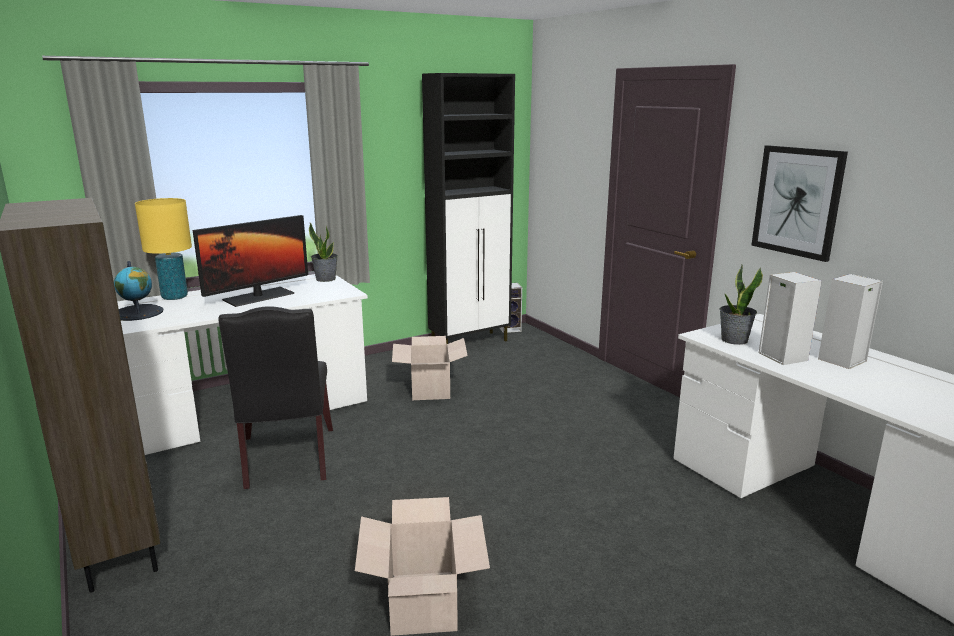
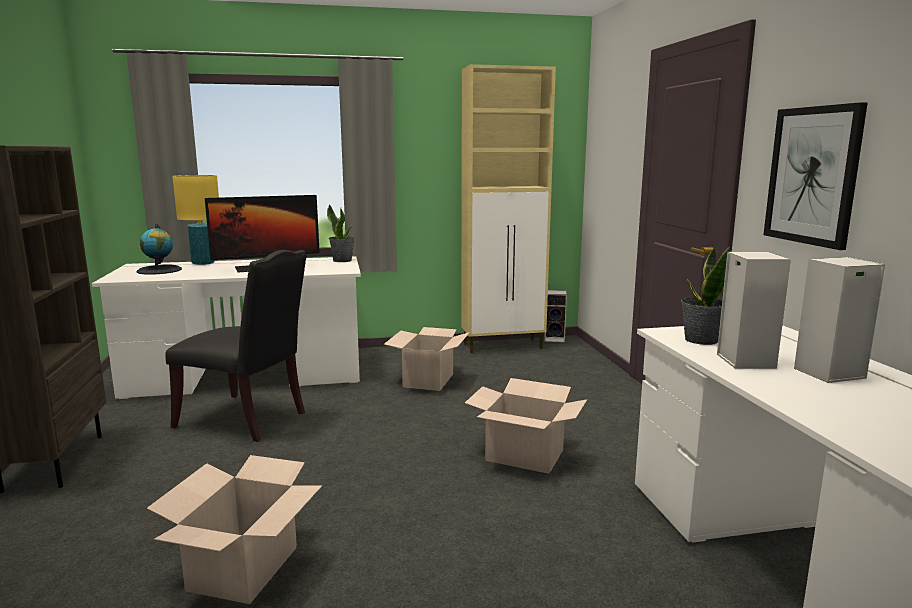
camera: 20 degrees right, 5 degrees down
black chair [218,306,333,489] -> black chair turned 75 degrees counterclockwise [165,250,307,442]
black cabinet [422,73,515,344] -> beige cabinet [461,64,556,353]
none -> cardboard box [465,378,587,474]

